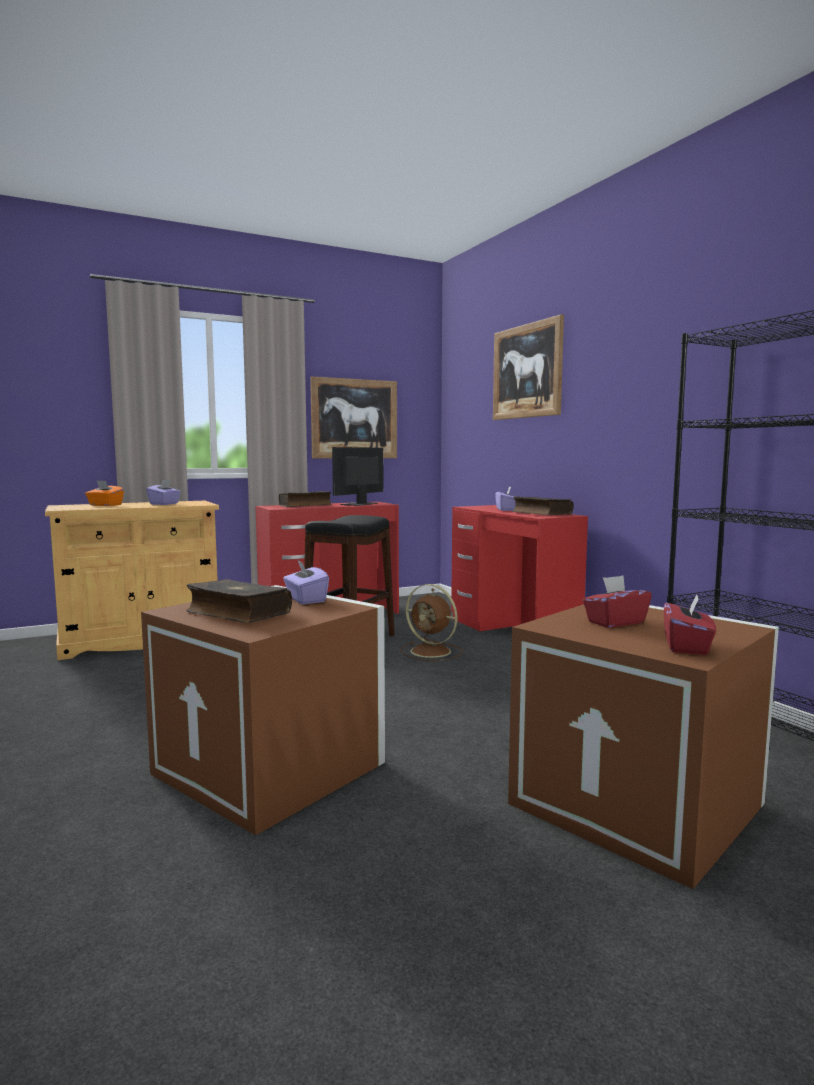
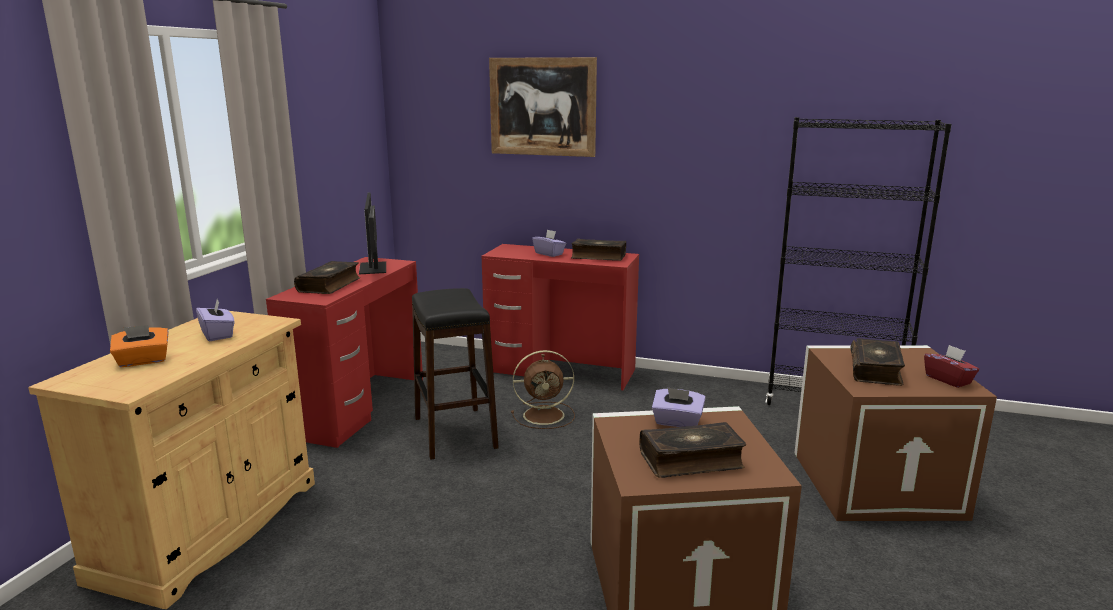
camera: 45 degrees left, 10 degrees up
picture [310,376,397,458] -> none
red tissue box [582,576,652,628] -> book [851,338,905,386]

